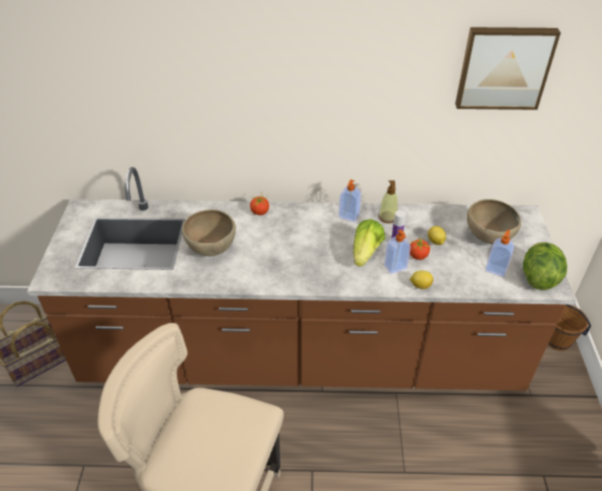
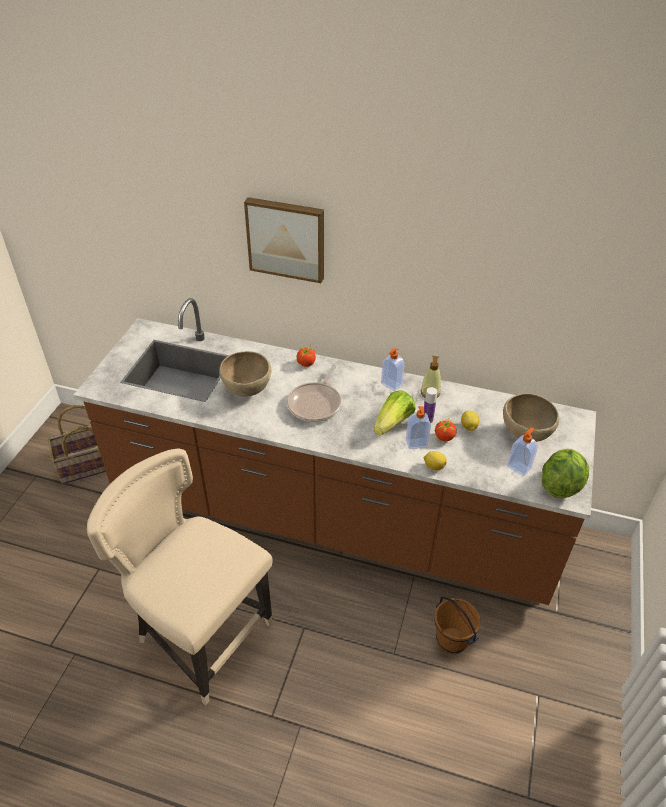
camera: 15 degrees right, 0 degrees up
picture [455,27,561,110] -> picture moved to [244,197,324,283]
brown bucket [548,304,591,351] -> brown bucket moved to [434,597,481,654]
none -> frying pan [287,365,341,422]

